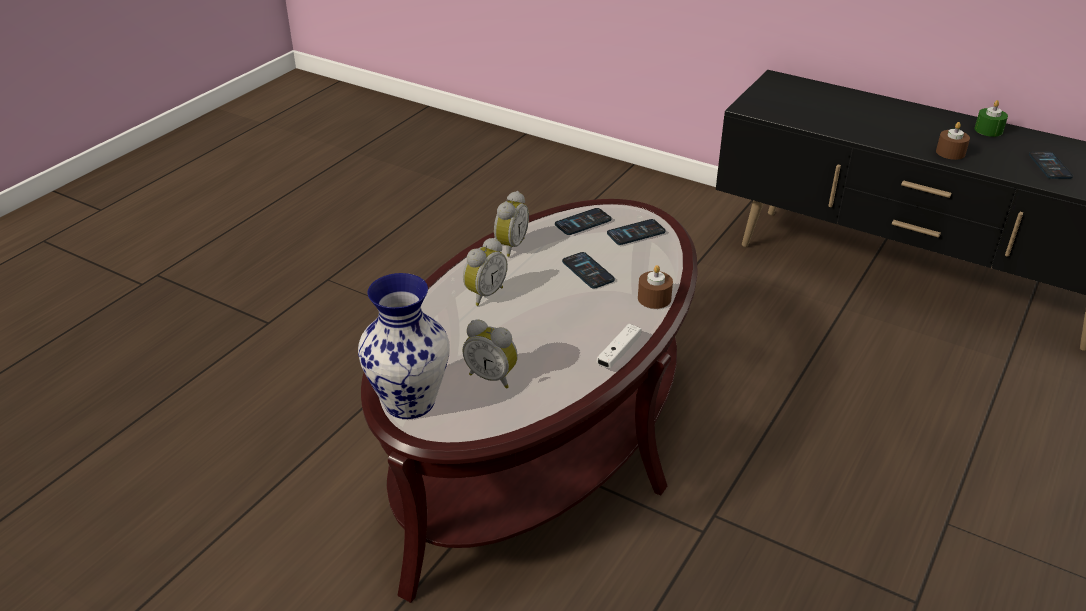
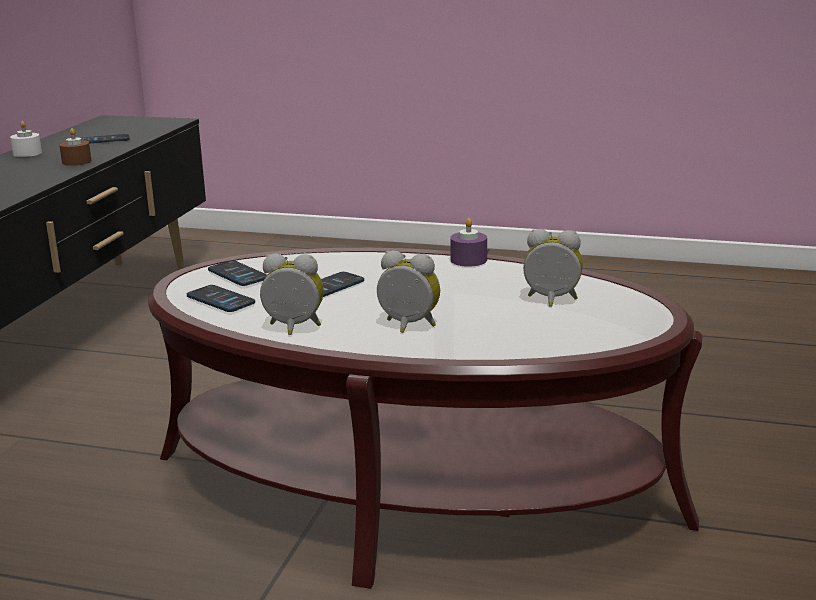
camera: 105 degrees left, 15 degrees down
vase [358,273,450,419] -> none
alarm clock [463,319,518,388] -> alarm clock turned 90 degrees counterclockwise [523,229,583,307]
white game controller [597,324,641,369] -> purple candle [450,218,487,267]
brown candle [638,265,673,309] -> none
green candle [974,100,1008,137] -> white candle [10,121,42,157]

